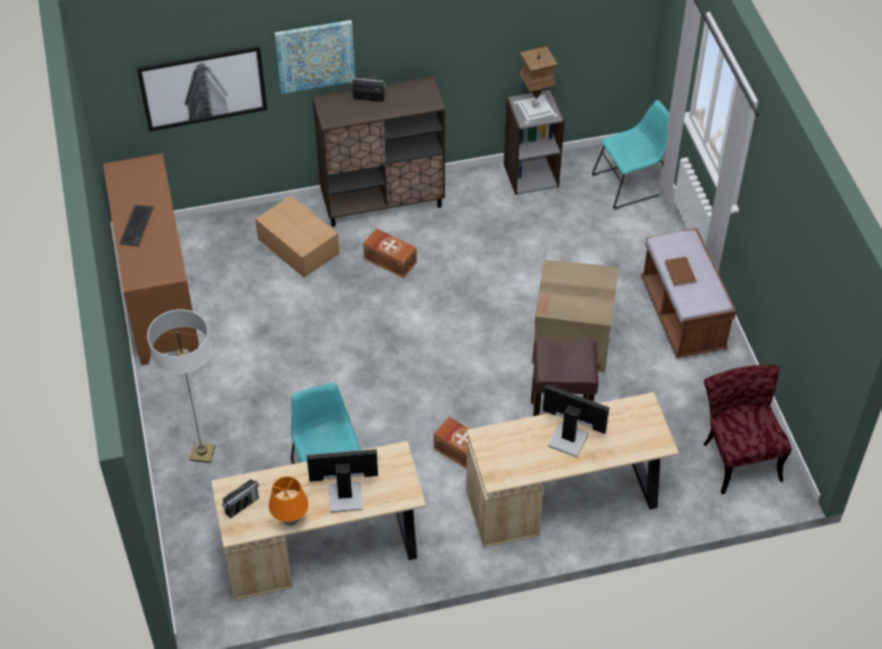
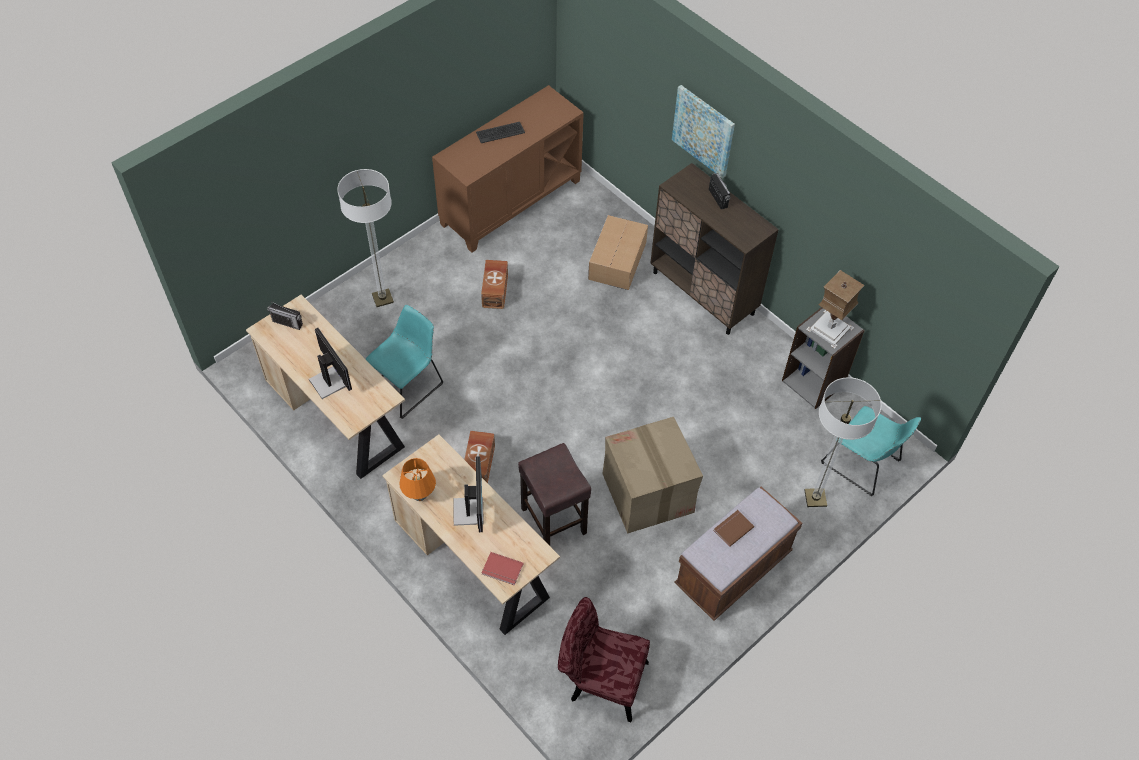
camera: 60 degrees right, 5 degrees up
picture [137,46,267,132] -> none
orange table lamp [269,477,309,526] -> orange table lamp moved to [399,458,436,501]
brown storage box [363,228,417,278] -> brown storage box moved to [481,260,508,309]
red chair [703,365,792,494] -> red chair turned 120 degrees counterclockwise [558,597,650,723]
none -> red book [482,552,524,586]
none -> floor lamp [805,377,882,507]

